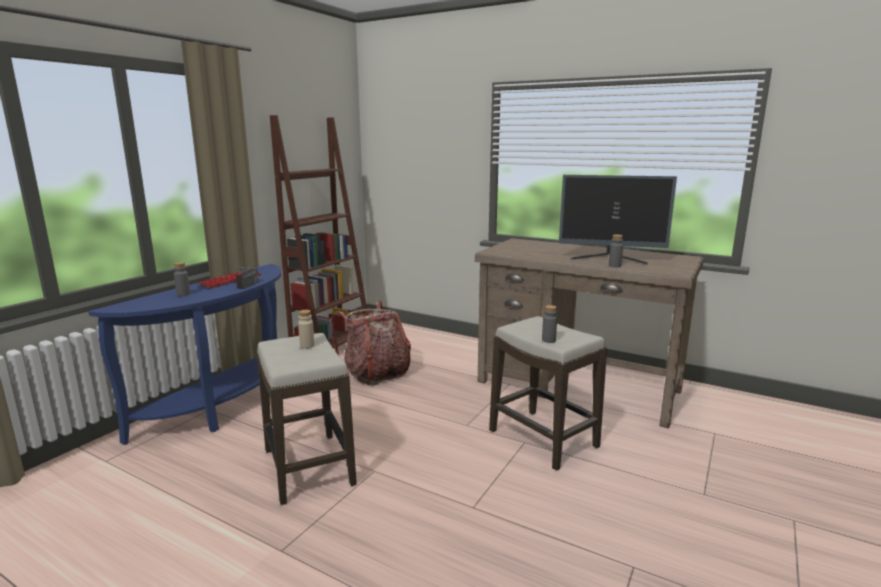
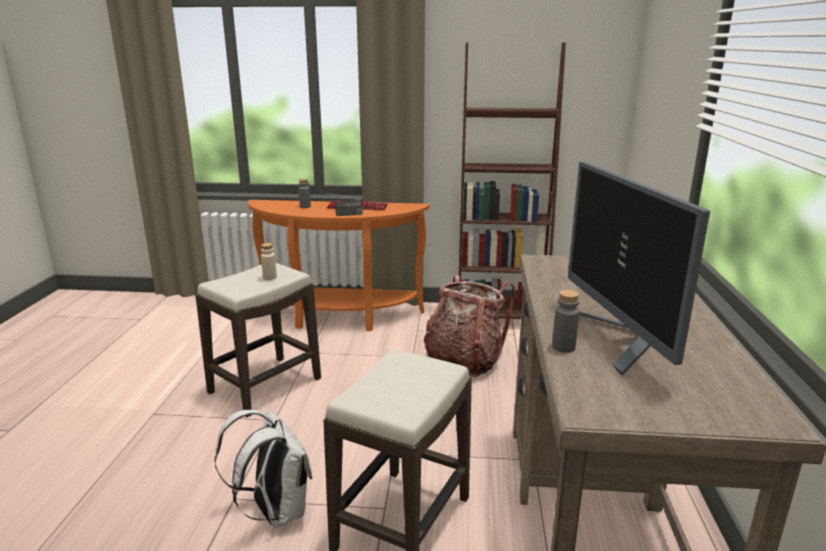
camera: 65 degrees right, 5 degrees up
blue console table [88,264,282,445] -> orange console table [248,200,430,332]
grey bottle [542,305,557,343] -> none
none -> white backpack [215,410,312,528]

